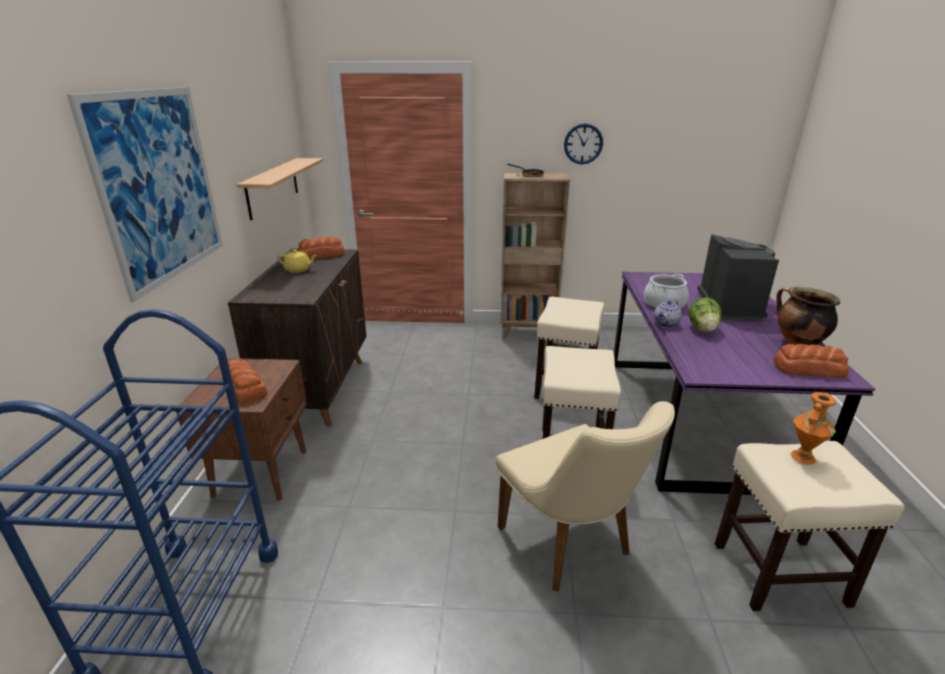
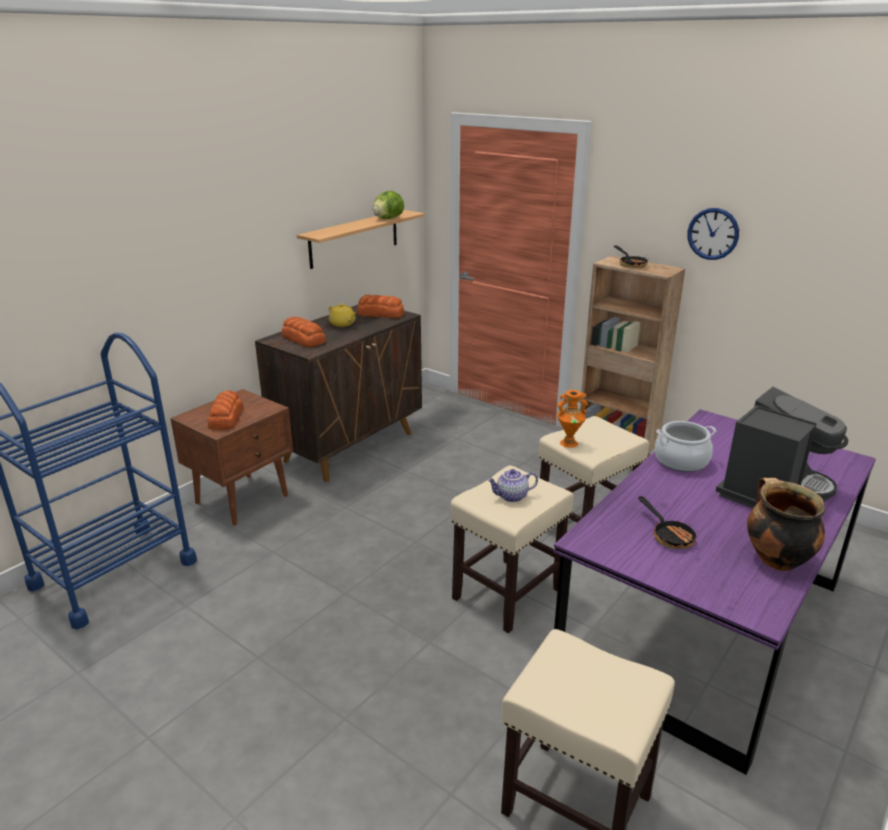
camera: 35 degrees right, 0 degrees up
picture [67,87,223,302] -> none
beige chair [495,401,675,592] -> none
teapot [654,300,682,328] -> teapot moved to [487,469,538,502]
lettuce [688,297,722,332] -> lettuce moved to [373,191,404,219]
bread [773,344,849,378] -> bread moved to [281,317,326,347]
orange vase [790,392,836,465] -> orange vase moved to [557,390,588,448]
none -> frying pan [638,496,698,549]

